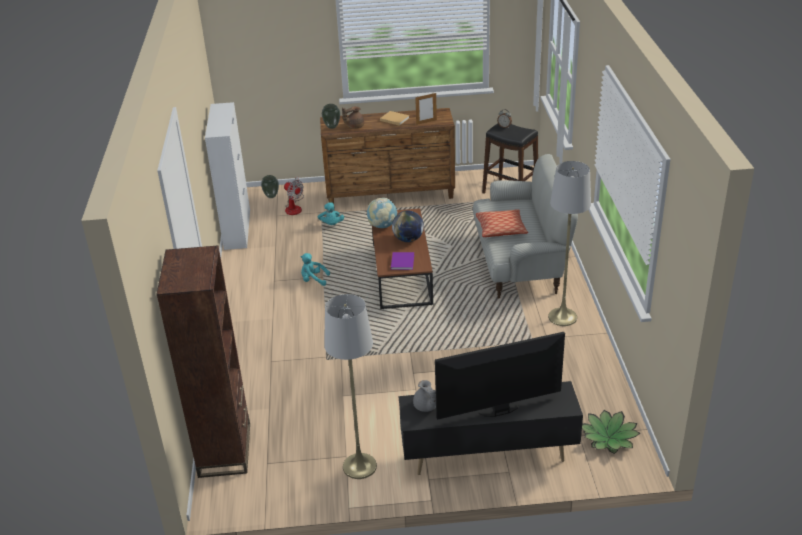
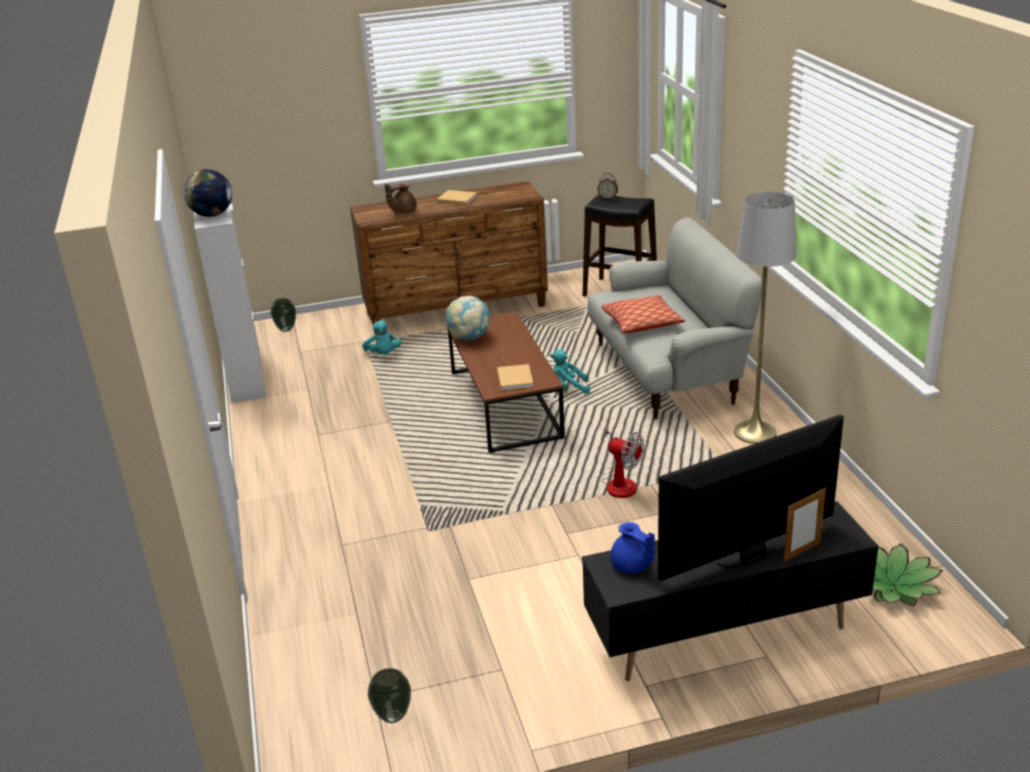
camera: 10 degrees left, 5 degrees down
brown bookcase [156,245,250,478] -> none
fan [284,177,304,215] -> fan moved to [600,425,644,498]
turquoise plush toy [301,253,330,286] -> turquoise plush toy moved to [550,349,590,394]
vase [322,104,340,129] -> vase moved to [368,668,411,723]
grey floor lamp [324,294,377,479] -> none
purple book [391,252,414,270] -> beige book [497,364,534,390]
globe [392,210,424,242] -> globe moved to [184,169,232,217]
grey teapot [413,380,436,412] -> blue teapot [610,522,655,573]
picture frame [415,93,437,125] -> picture frame moved to [783,488,826,562]

